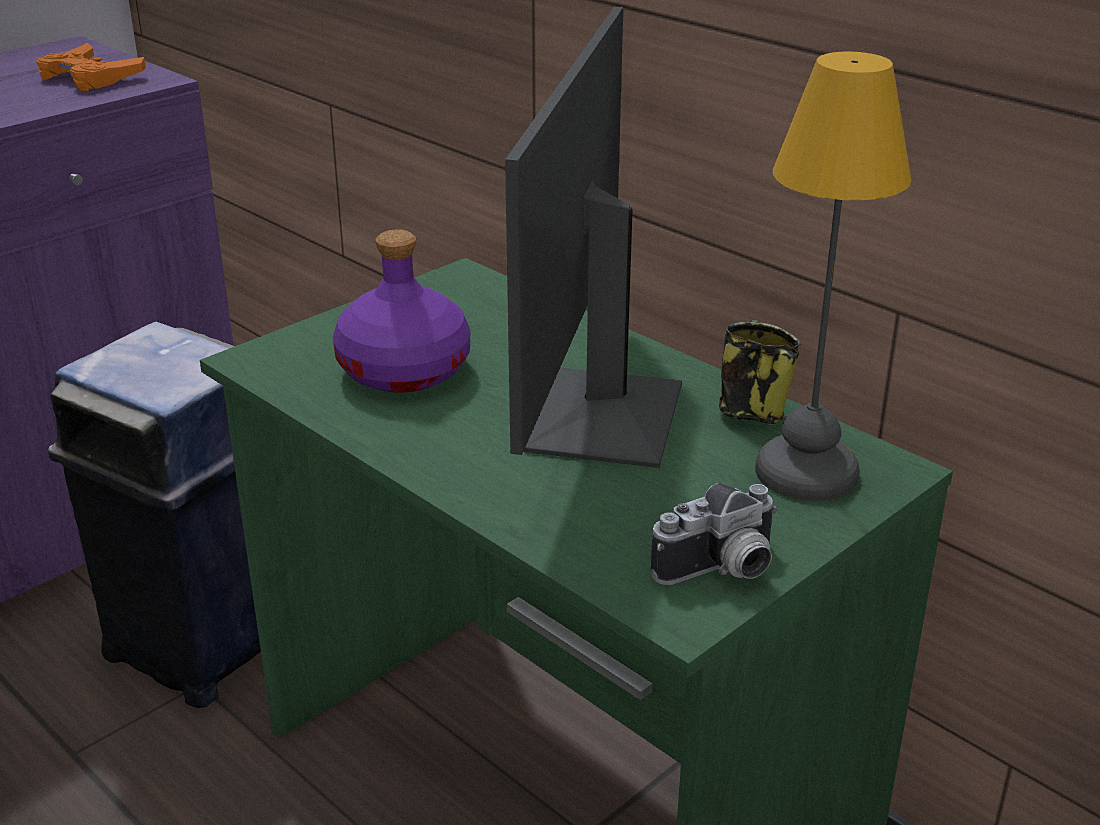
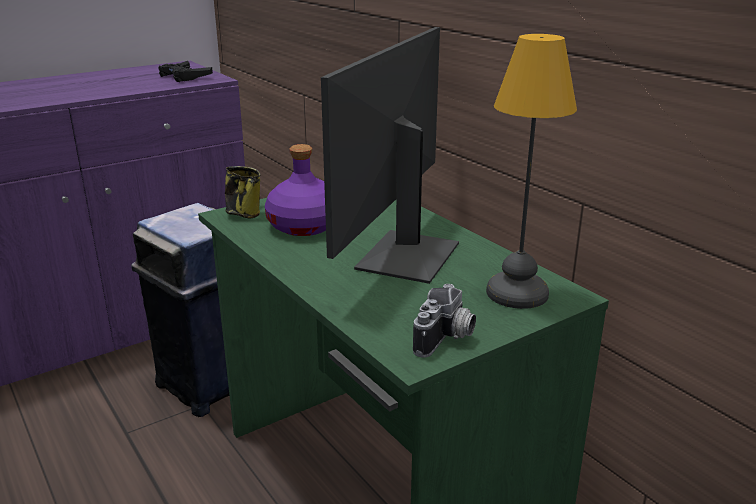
camera: 10 degrees right, 5 degrees down
orange game controller [36,43,146,91] -> black game controller [158,61,213,82]
camera [651,483,778,585] -> camera turned 45 degrees counterclockwise [413,284,476,358]
mug [719,320,801,424] -> mug moved to [225,166,261,219]

